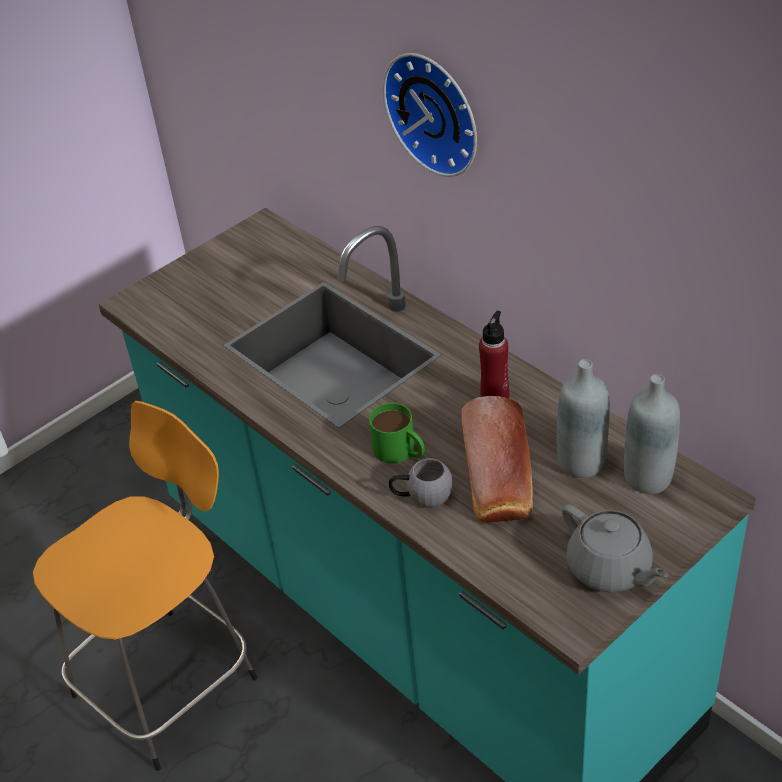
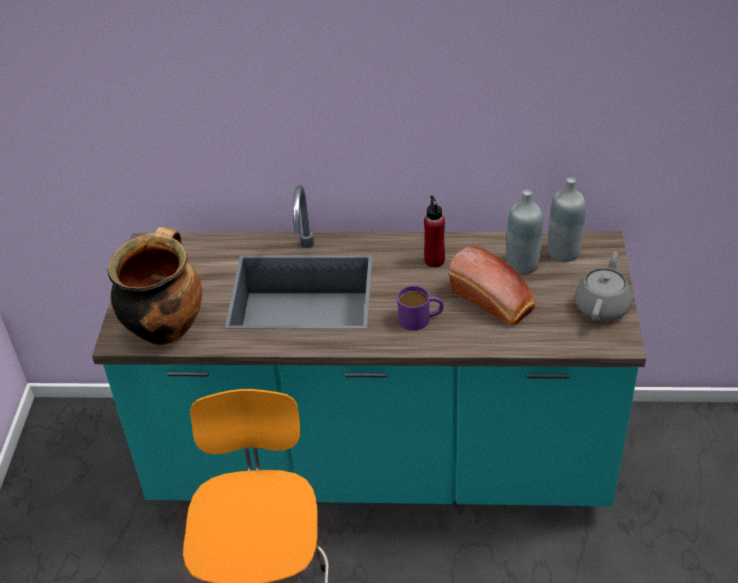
camera: 45 degrees left, 0 degrees up
green mug [369,403,425,463] -> purple mug [397,286,443,331]
wall clock [383,53,477,177] -> none
grey mug [389,458,453,508] -> none
grey teapot [562,504,668,593] -> grey teapot turned 75 degrees counterclockwise [575,251,632,322]
none -> cooking pot [108,227,202,345]

